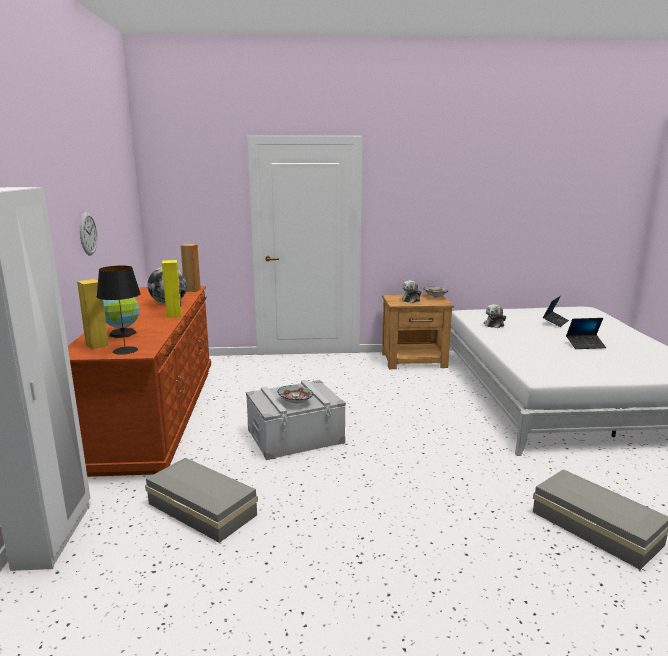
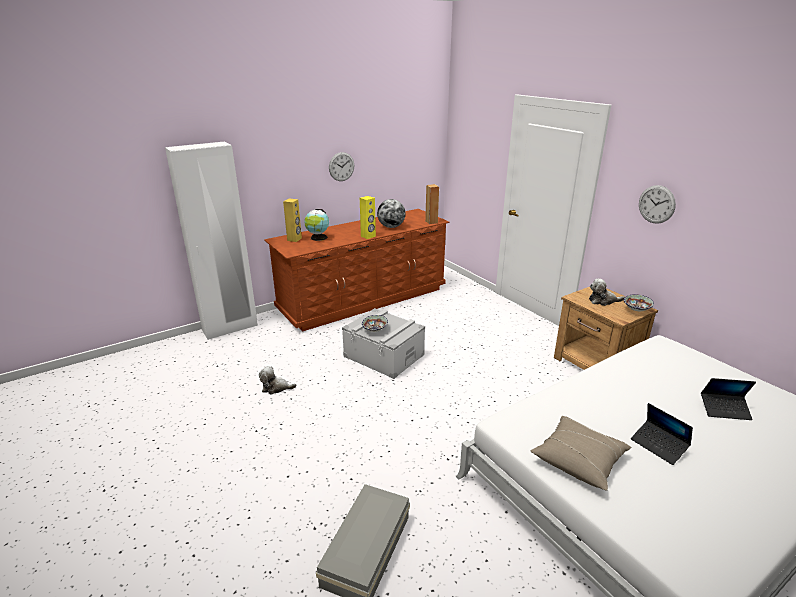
camera: 60 degrees right, 10 degrees up
black table lamp [97,266,141,355] -> none
grey storage box [145,458,258,543] -> none
plush toy [484,304,506,328] -> plush toy moved to [259,366,296,395]
none -> beige pillow [531,416,631,491]
none -> wall clock [639,185,676,224]

